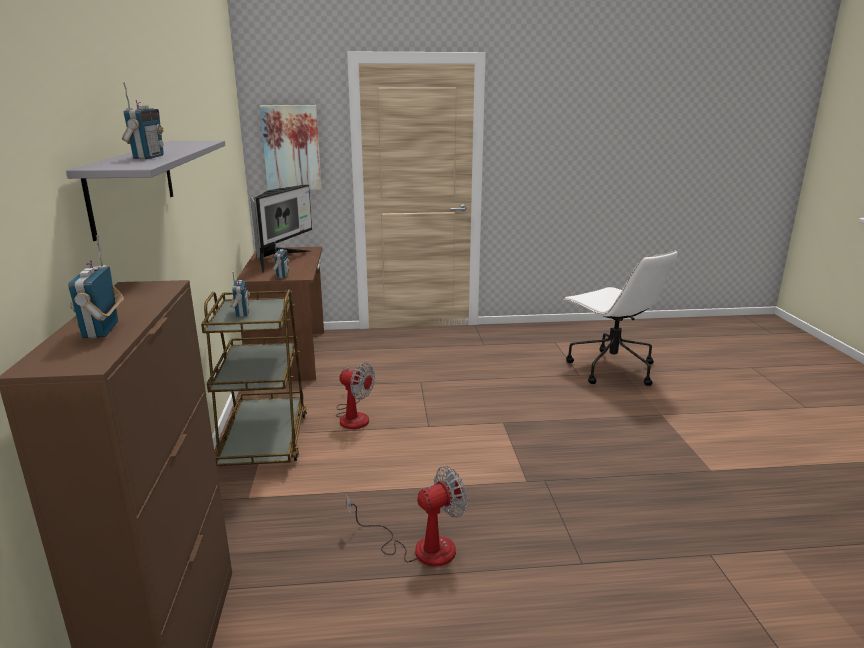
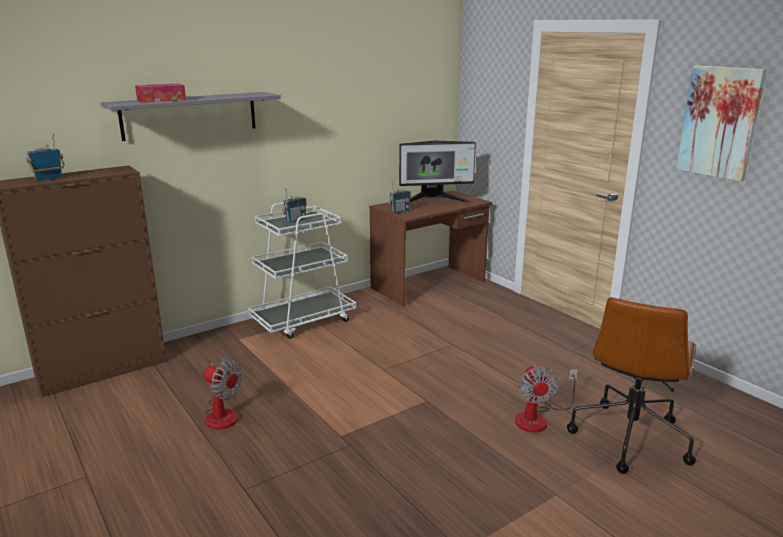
camera: 60 degrees right, 0 degrees up
radio [122,82,164,159] -> tissue box [135,84,186,103]
brown cart [201,289,307,466] -> white cart [248,203,356,339]
picture [260,105,322,190] -> picture moved to [676,66,767,182]
fan [336,363,375,429] -> fan moved to [515,365,578,432]
white office chair [563,250,678,386] -> brown office chair [567,297,696,474]

